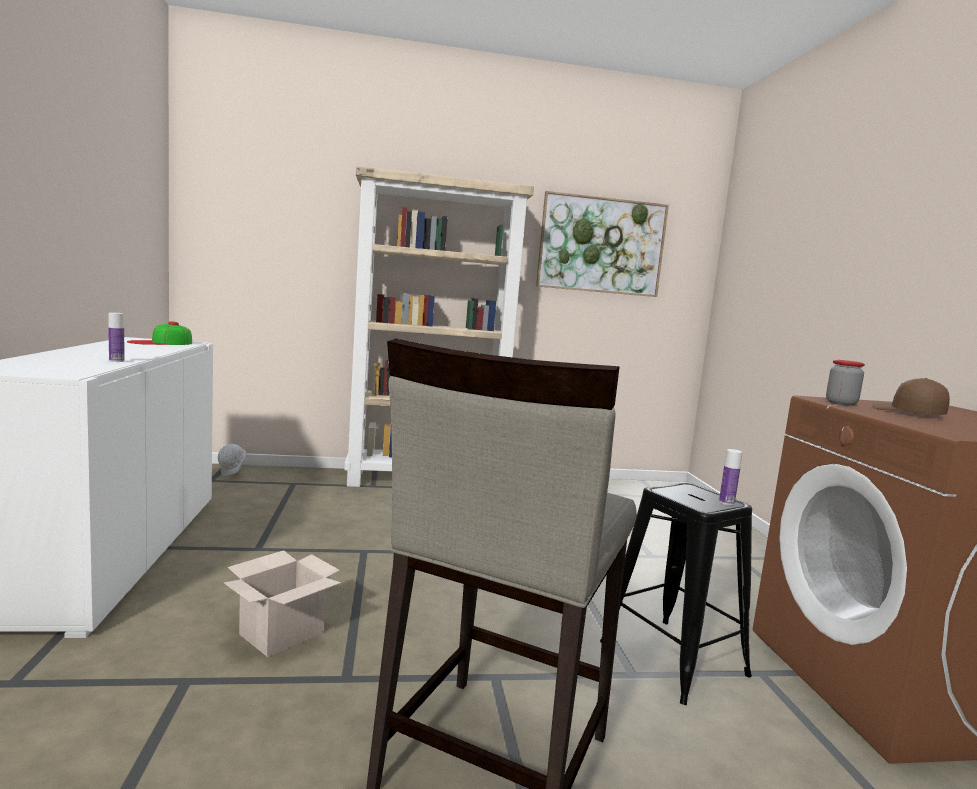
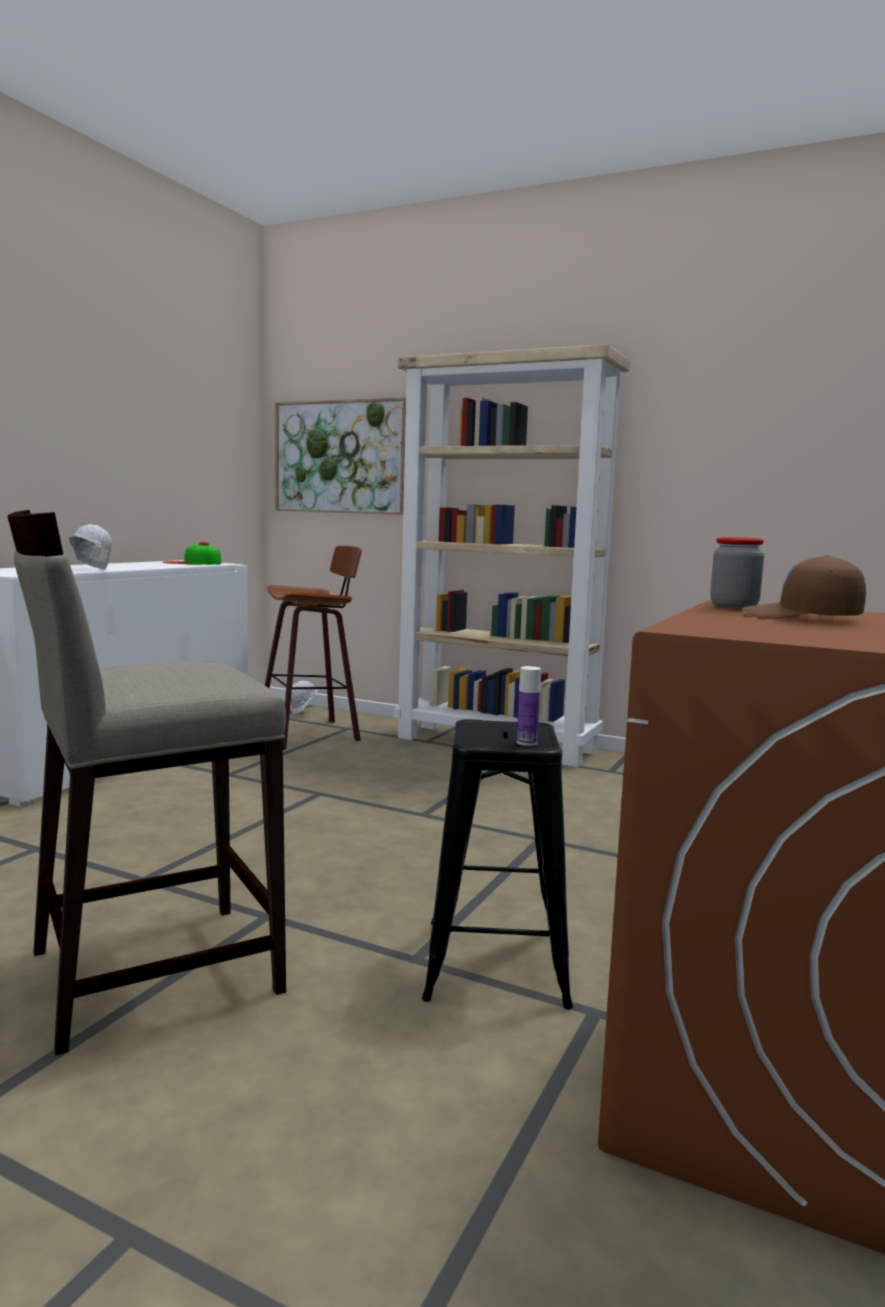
camera: 35 degrees right, 0 degrees up
bottle [108,312,125,362] -> white hard hat [69,524,112,570]
cardboard box [224,550,341,657] -> none
picture [536,191,669,297] -> picture moved to [275,398,406,515]
brown cap [872,378,950,415] -> brown cap turned 75 degrees counterclockwise [742,555,866,619]
none -> stool [265,546,362,750]

